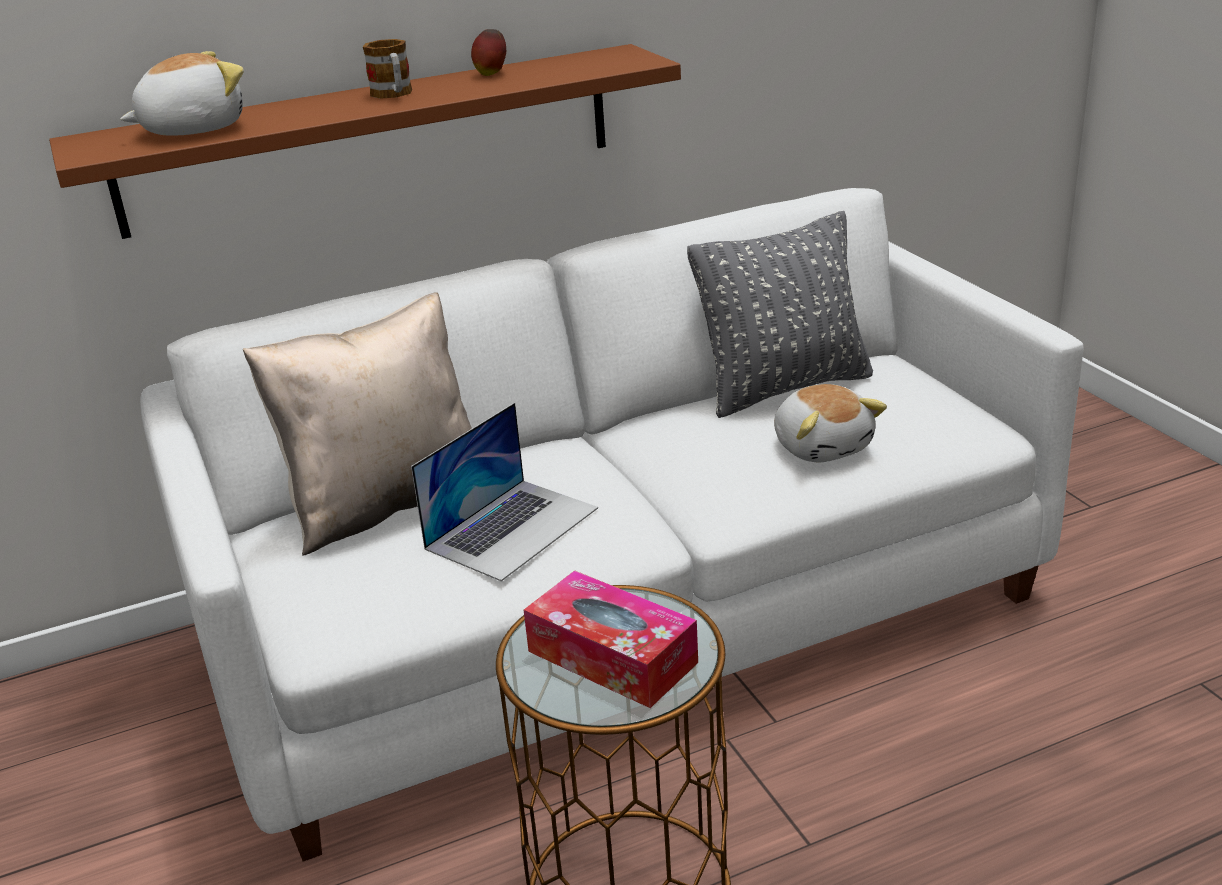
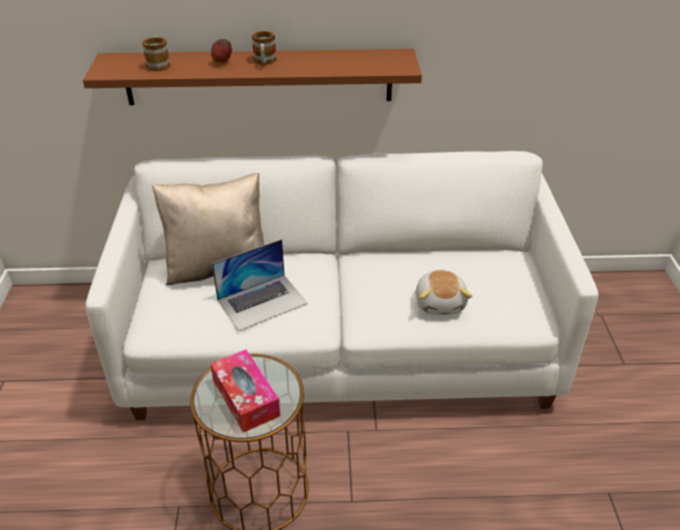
camera: 20 degrees right, 10 degrees up
plush toy [120,51,244,136] -> mug [142,36,170,72]
apple [471,29,506,76] -> apple moved to [211,39,232,64]
grey pillow [687,211,873,418] -> none

